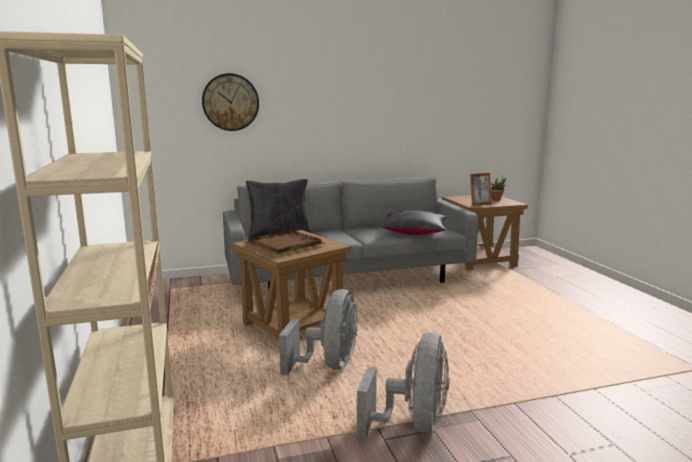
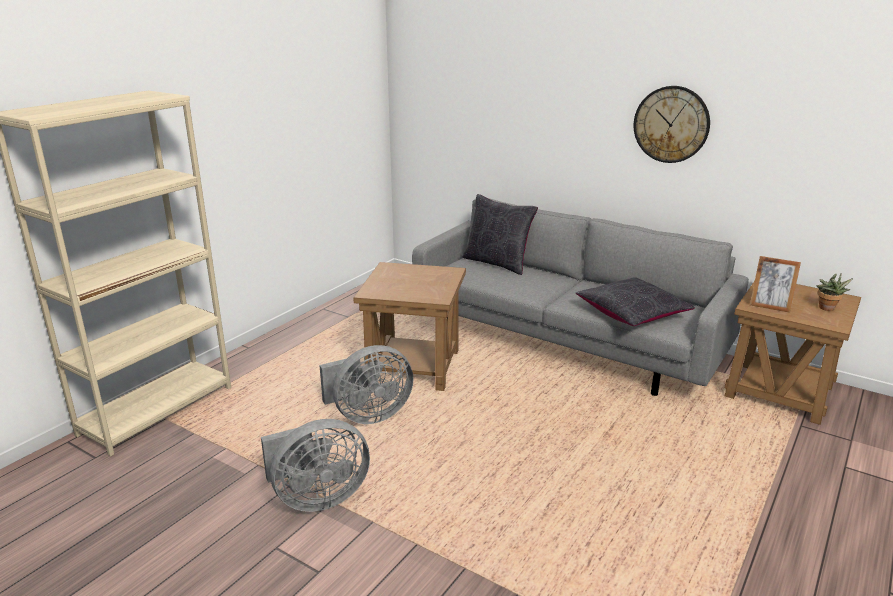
camera: 50 degrees right, 10 degrees up
wall clock [202,73,259,131] -> wall clock moved to [634,86,710,163]
brown tray [244,230,326,256] -> none

